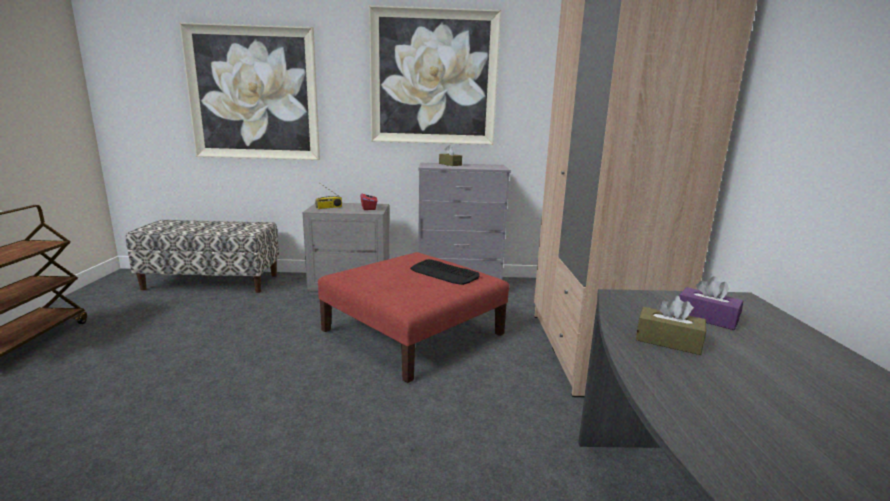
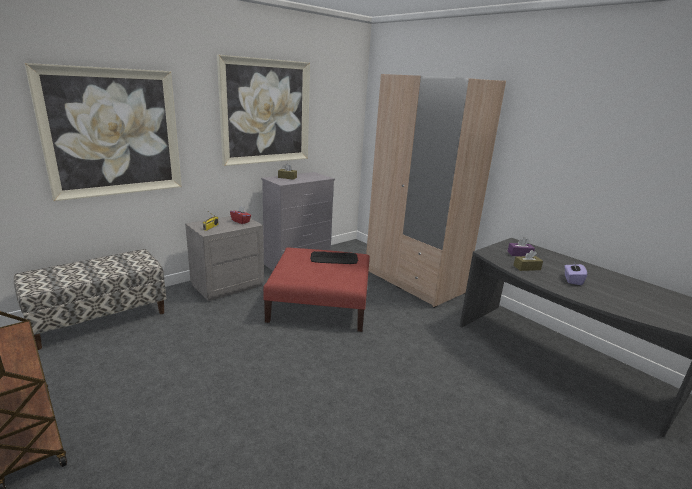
camera: 40 degrees left, 5 degrees up
none -> purple tissue box [565,261,587,285]

